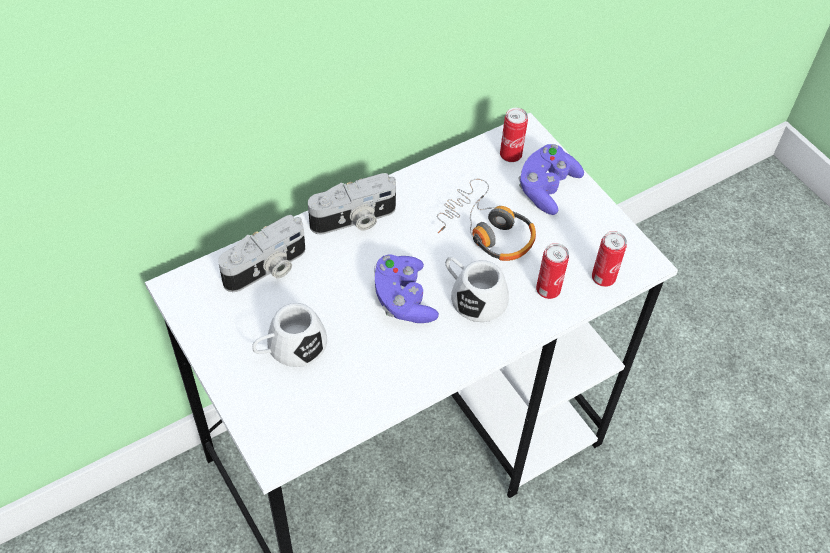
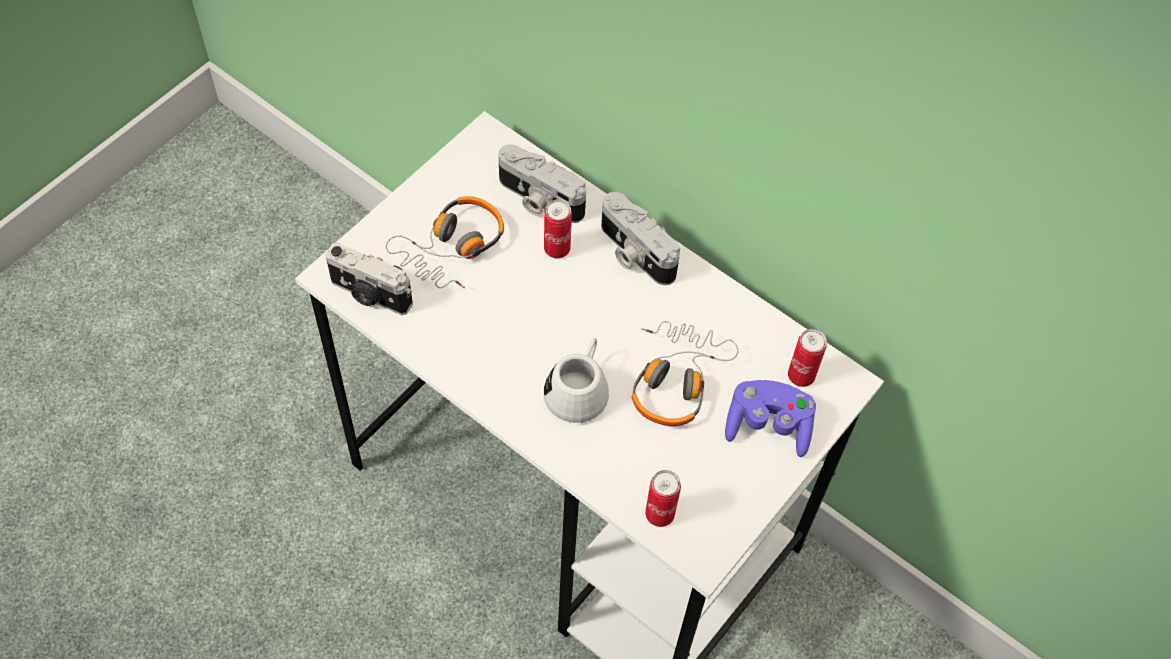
camera: 70 degrees right, 5 degrees up
white mug [252,303,327,367] -> headphones [386,196,504,288]
purple game controller [374,255,439,323] -> none
can [536,243,569,299] -> can moved to [544,199,572,258]
none -> camera [325,243,413,315]

